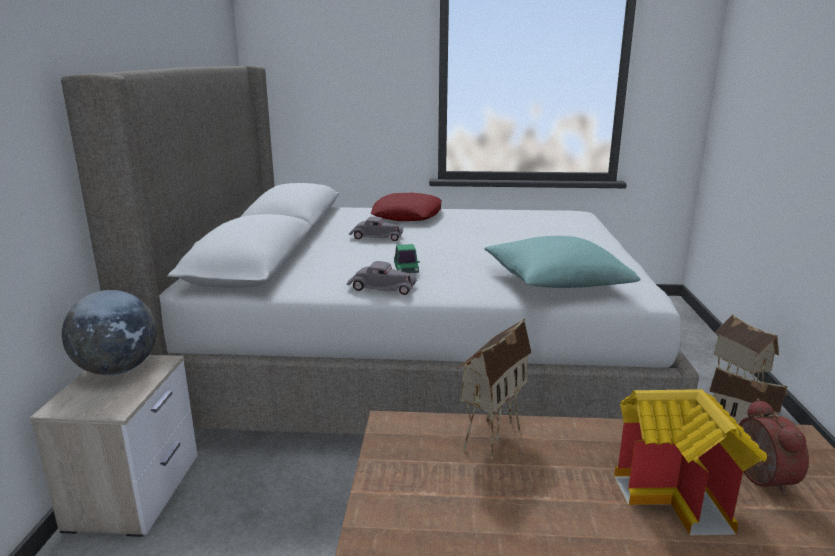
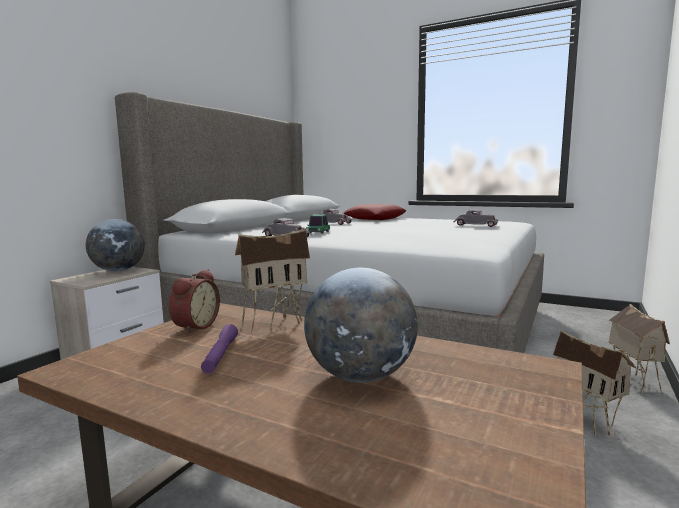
camera: 25 degrees right, 10 degrees down
turquoise pillow [484,236,641,288] -> none
toy house [614,389,767,535] -> globe [304,268,418,383]
alarm clock [739,398,809,496] -> alarm clock moved to [169,269,220,334]
none -> purple flashlight [201,324,238,374]
none -> grey toy car [453,209,499,227]

